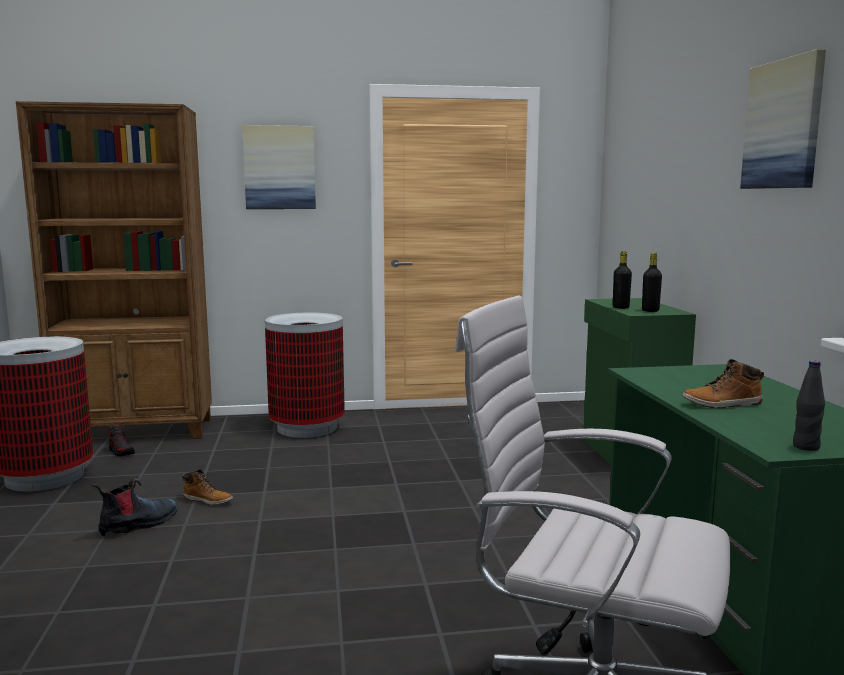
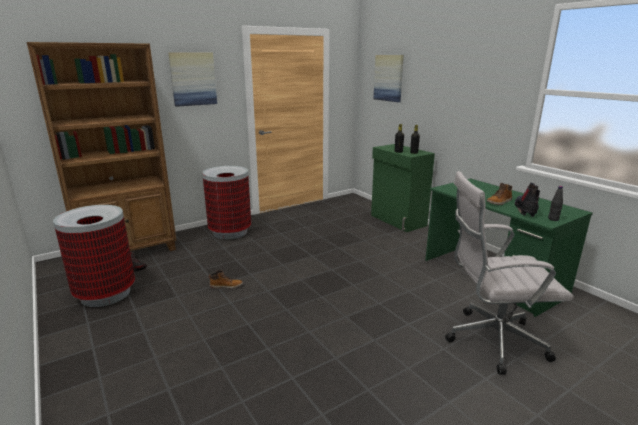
camera: 25 degrees left, 10 degrees up
boot [92,478,177,537] -> boot moved to [515,183,540,217]
picture [740,49,826,189] -> picture moved to [374,55,404,102]

